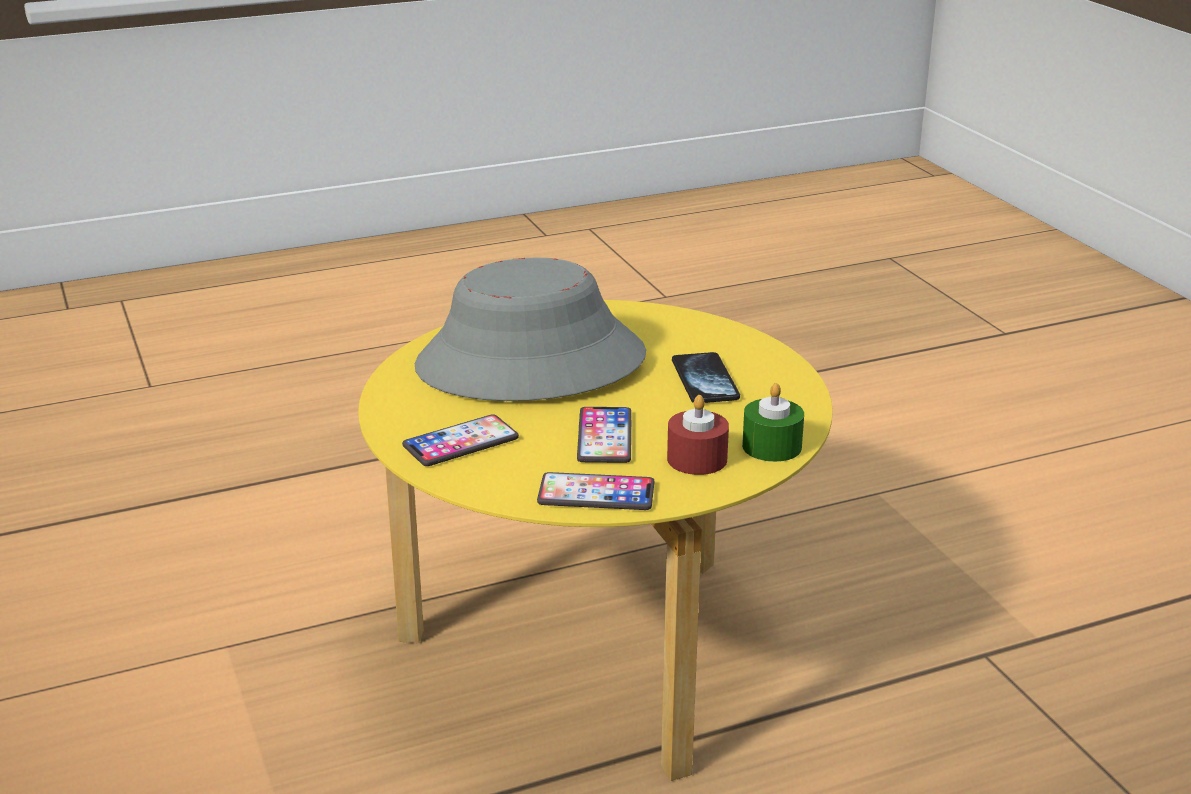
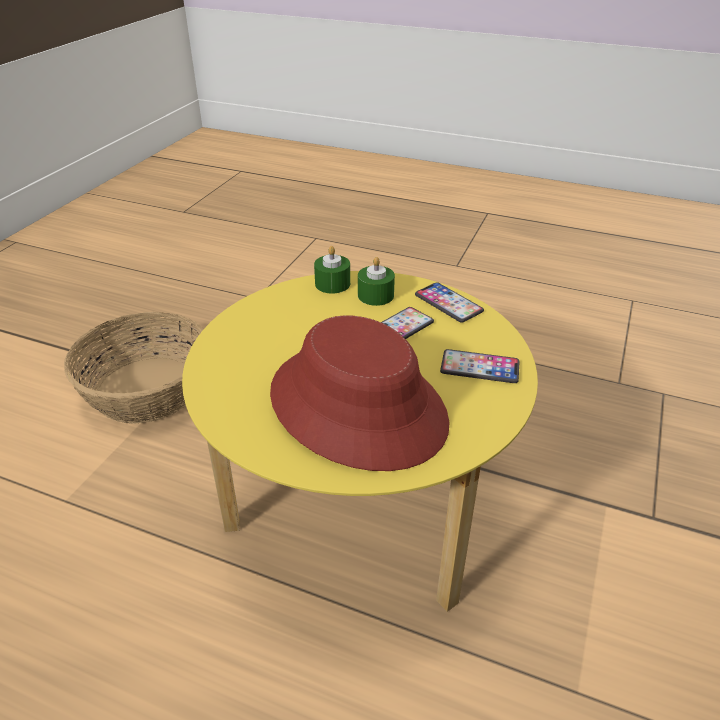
camera: 135 degrees left, 10 degrees up
grey hat [415,258,646,401] -> red hat [270,315,450,471]
red candle [667,395,729,475] -> green candle [358,257,395,306]
phone [672,352,740,403] -> none
none -> basket [64,312,203,424]

